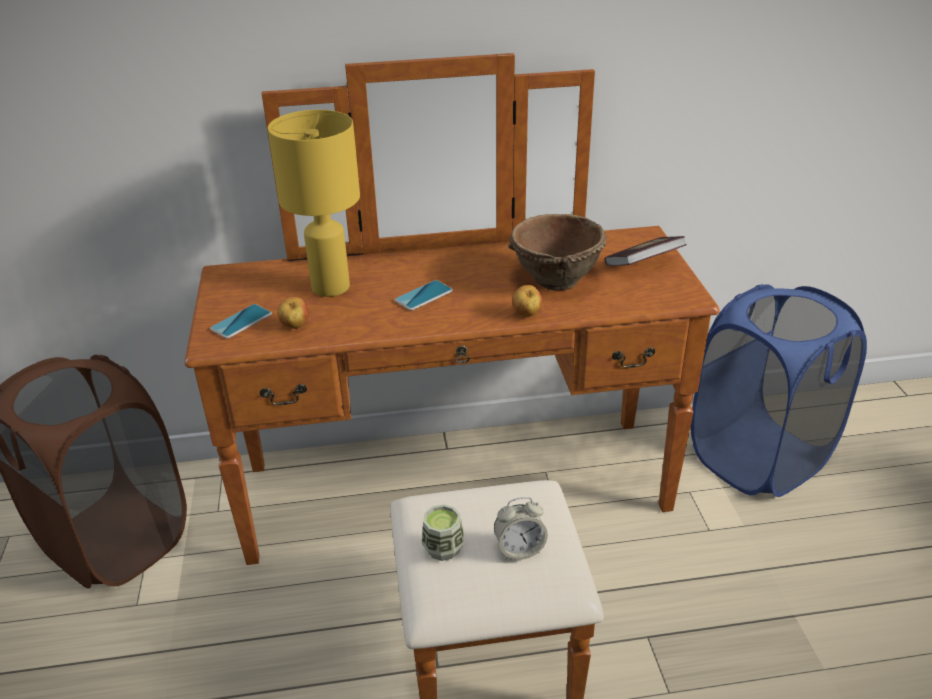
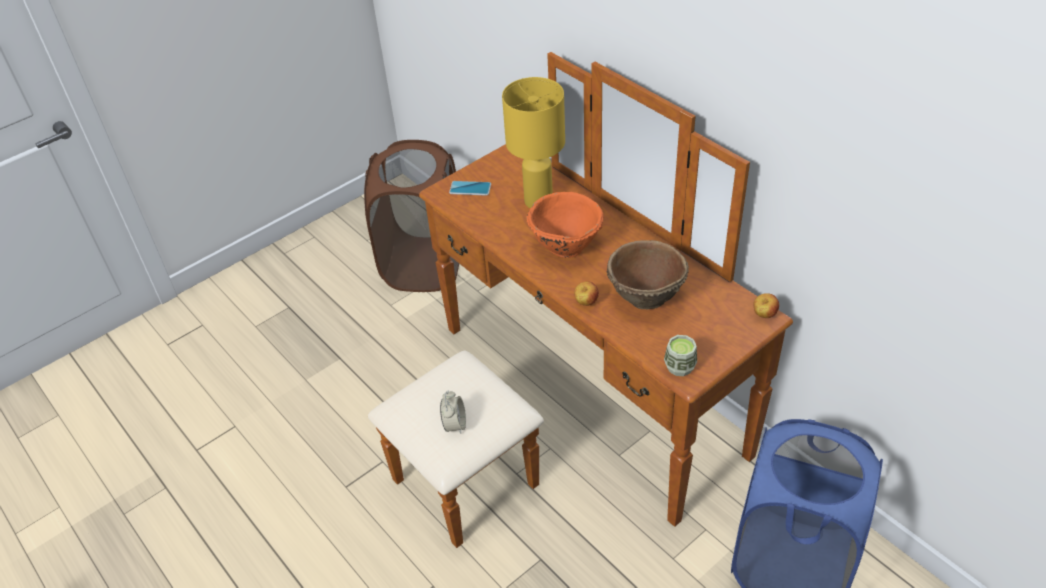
camera: 60 degrees right, 10 degrees up
apple [277,297,309,329] -> apple moved to [753,293,779,318]
phone [395,280,453,311] -> orange bowl [526,192,604,258]
cup [422,504,464,561] -> cup moved to [664,335,697,376]
alarm clock [494,497,548,560] -> alarm clock turned 135 degrees counterclockwise [440,391,466,434]
book [605,236,687,266] -> none

